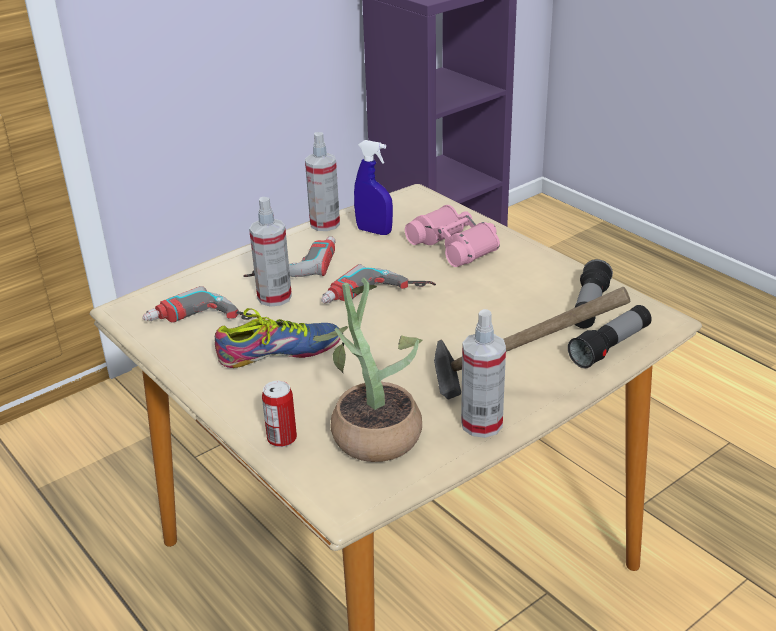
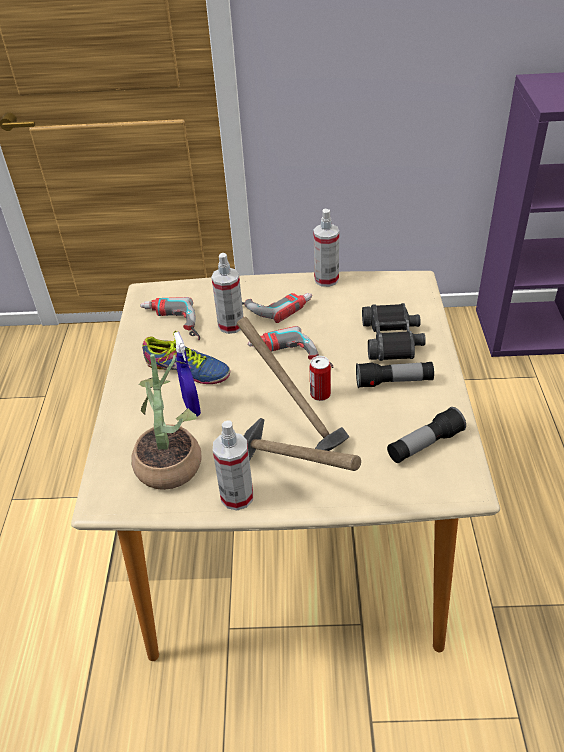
camera: 40 degrees right, 10 degrees up
can [262,381,297,447] -> can moved to [309,356,331,401]
blue spray bottle [354,140,393,235] -> blue spray bottle moved to [174,332,201,417]
pink binoculars [405,205,500,267] -> black binoculars [362,303,426,361]
flashlight [568,305,652,368] -> flashlight moved to [356,362,434,388]
none -> hammer [237,317,349,451]

